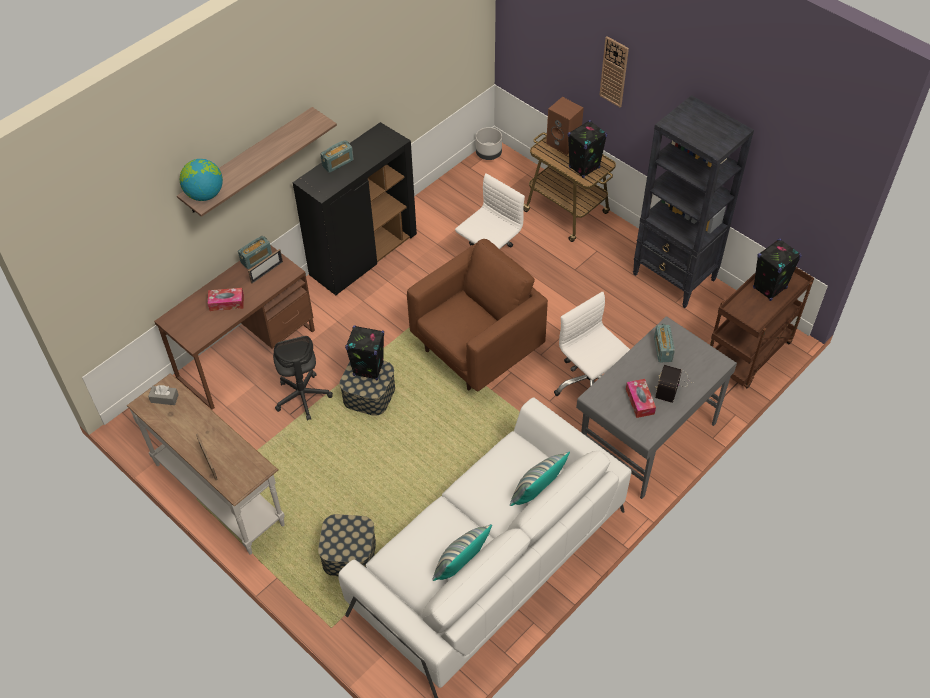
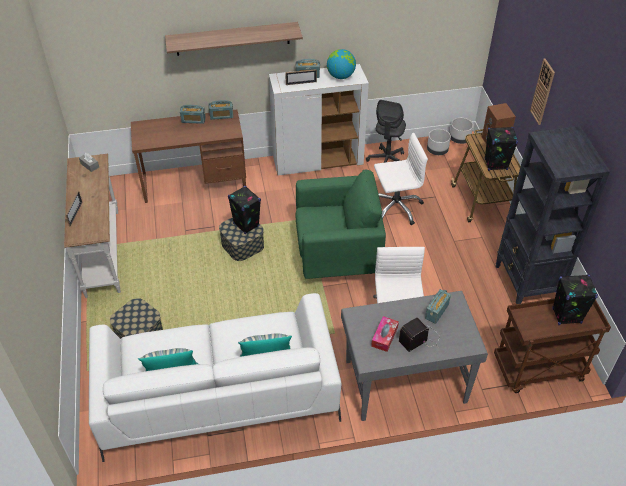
camera: 35 degrees right, 5 degrees down
globe [180,159,223,201] -> globe moved to [327,49,356,79]
tissue box [208,288,244,311] -> none
picture frame [248,249,283,284] -> picture frame moved to [285,69,317,85]
grey office chair [273,336,333,421] -> grey office chair moved to [366,100,406,163]
black cabinet [293,122,417,295] -> white cabinet [269,64,369,176]
brown armchair [407,239,548,391] -> green armchair [296,169,386,279]
none -> radio [180,105,206,124]
none -> grey planter [427,129,451,155]

